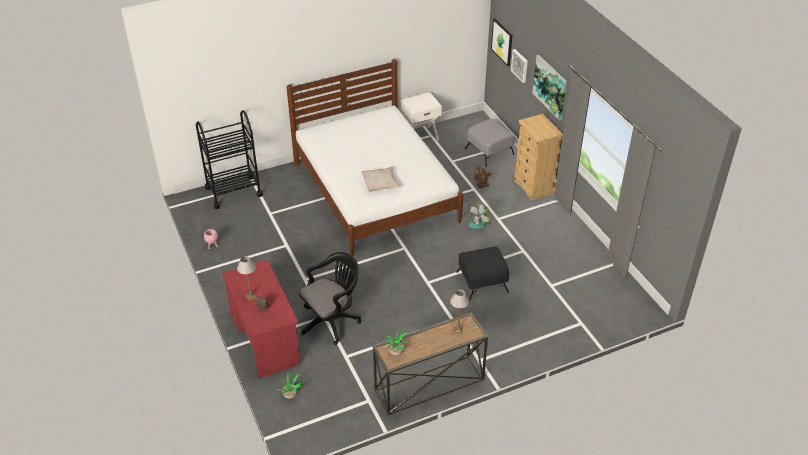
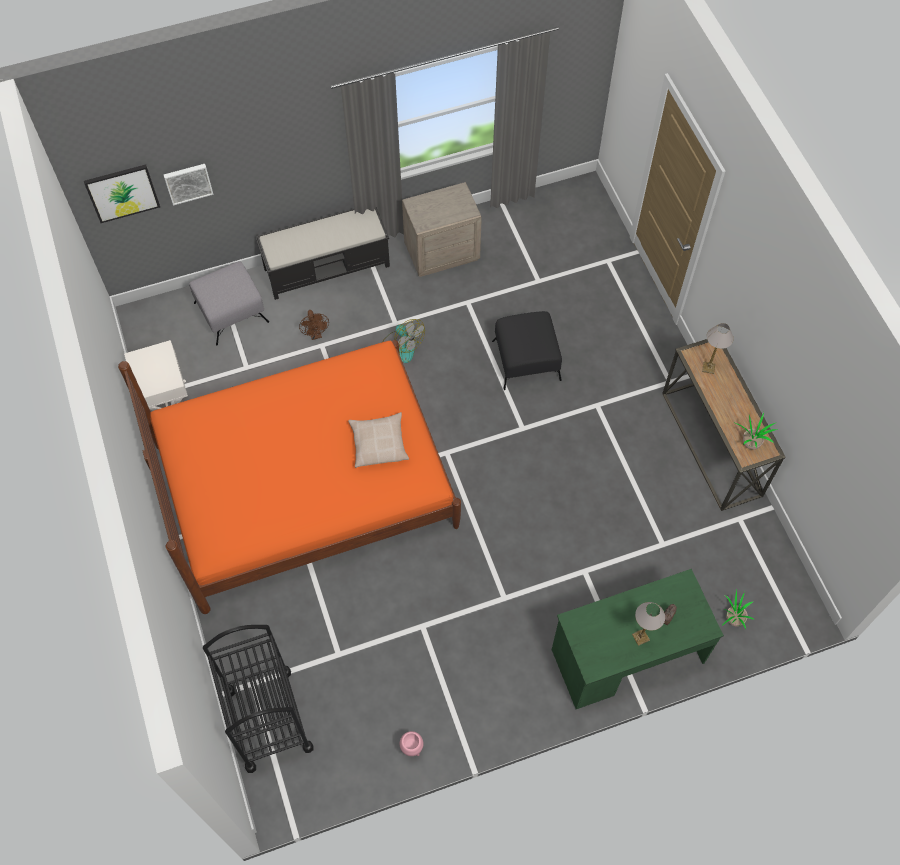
camera: 85 degrees left, 20 degrees up
red desk [222,259,300,379] -> green desk [552,569,724,709]
white bed [287,59,463,256] -> orange bed [118,340,461,614]
black office chair [299,252,361,345] -> none
beige dresser [513,114,563,201] -> black bench [256,207,390,300]
picture [532,55,567,120] -> none
none -> beige nightstand [402,182,482,277]

